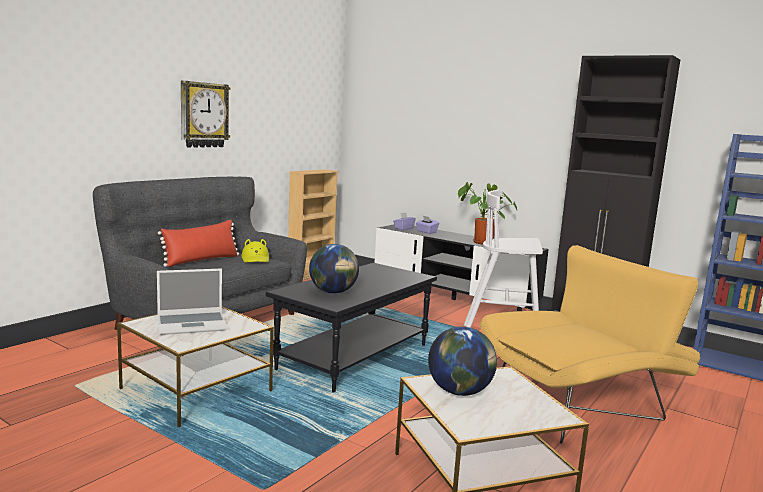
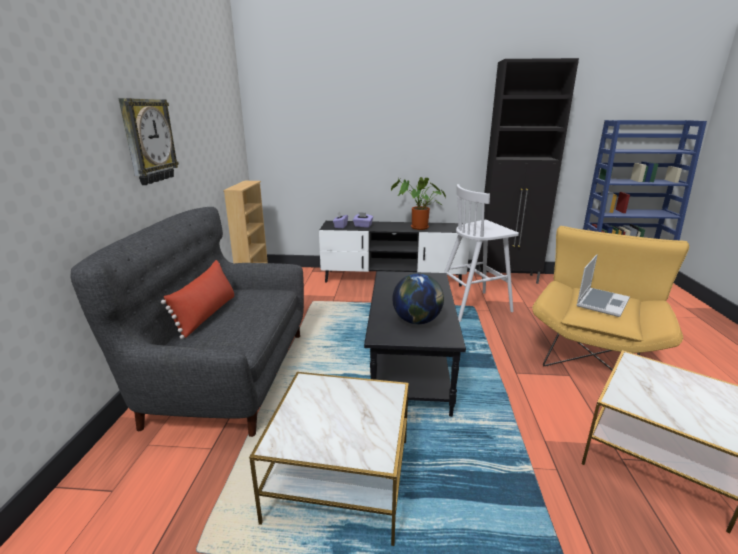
camera: 30 degrees left, 10 degrees up
laptop [157,269,227,335] -> laptop moved to [577,254,630,317]
yellow hat [242,239,269,263] -> none
globe [428,326,497,396] -> none

